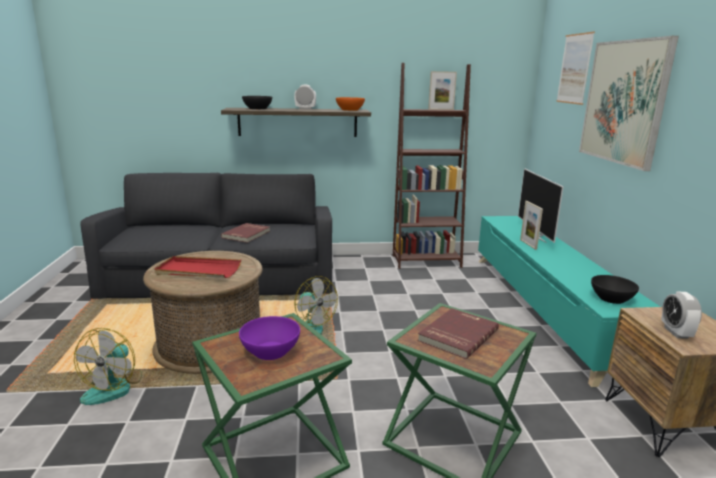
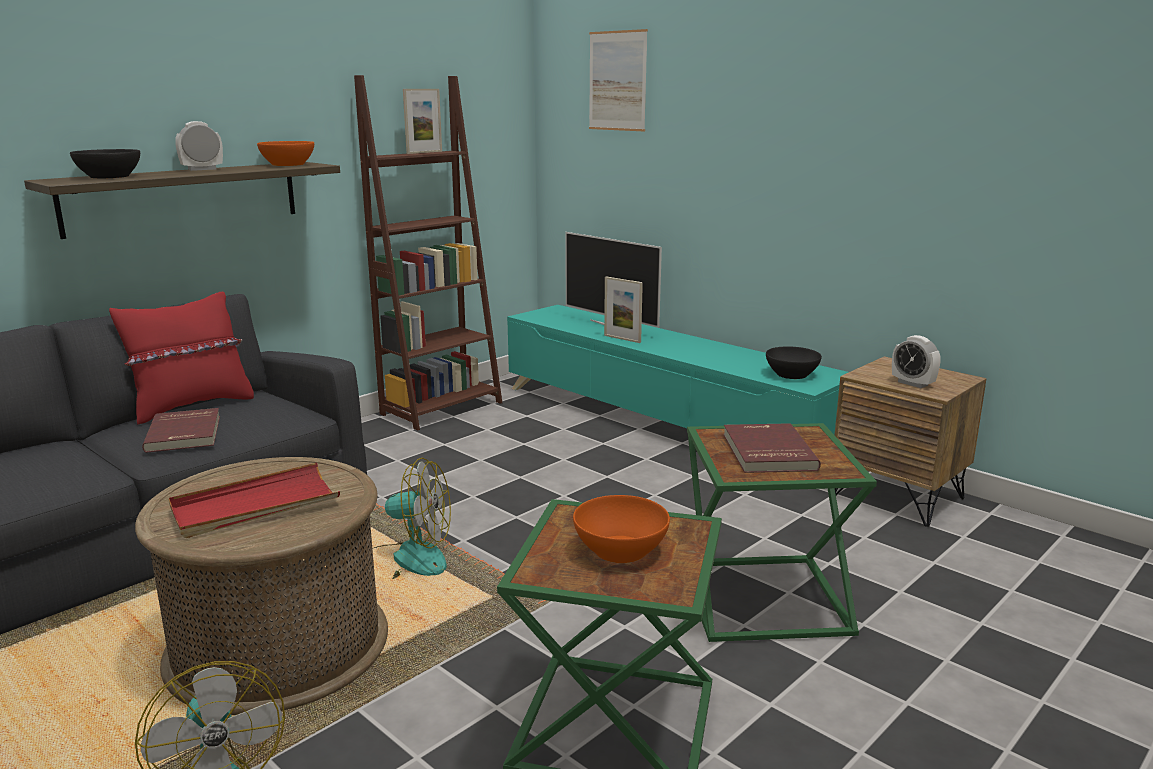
camera: 40 degrees left, 0 degrees up
purple bowl [239,316,300,360] -> orange bowl [573,495,670,563]
picture [579,36,679,171] -> none
none -> red pillow [109,292,254,424]

